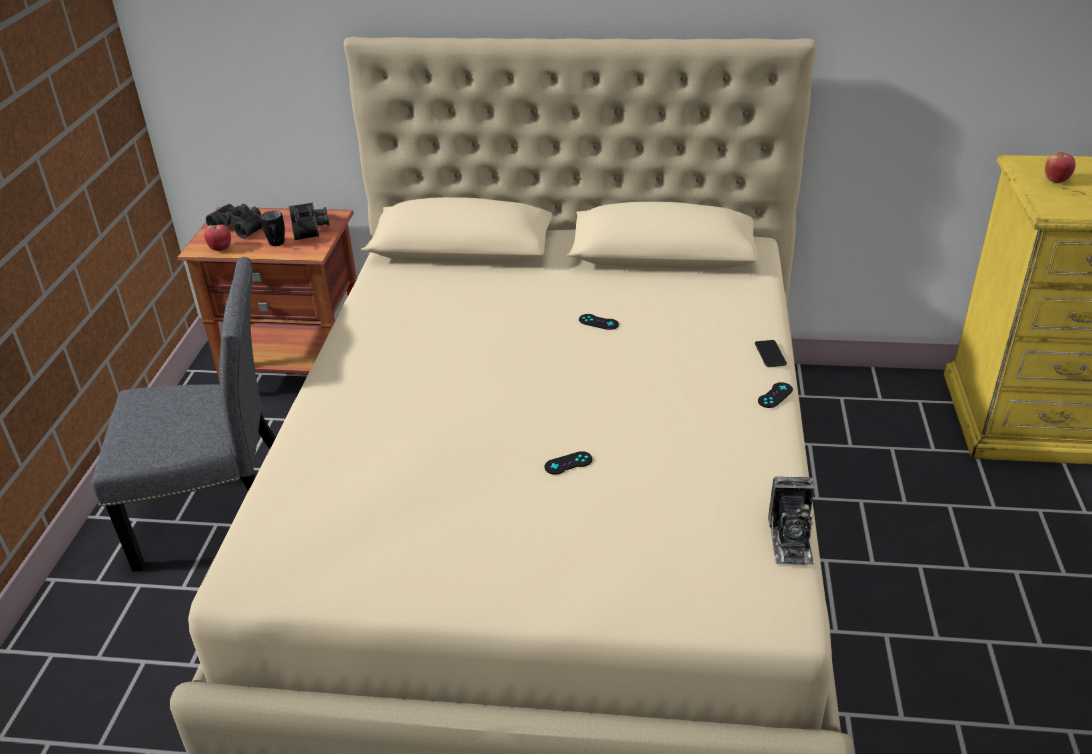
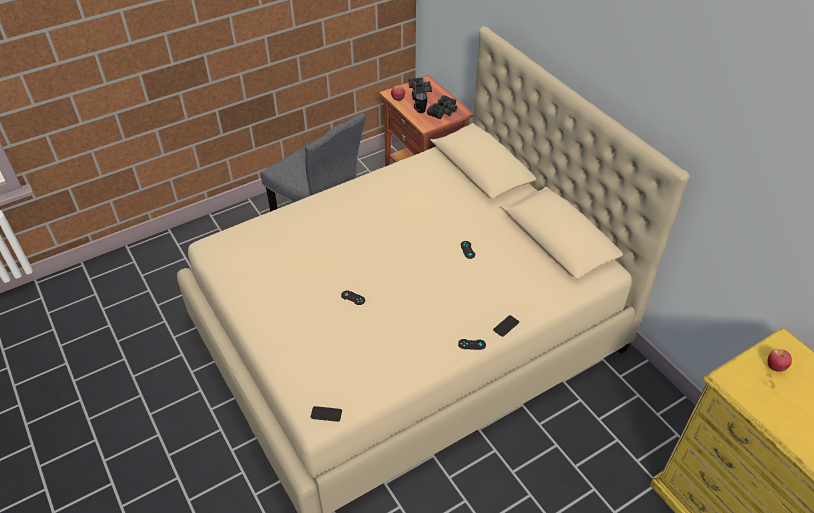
camera: 50 degrees right, 10 degrees up
camera [768,476,815,565] -> none
none -> phone [311,406,342,422]

